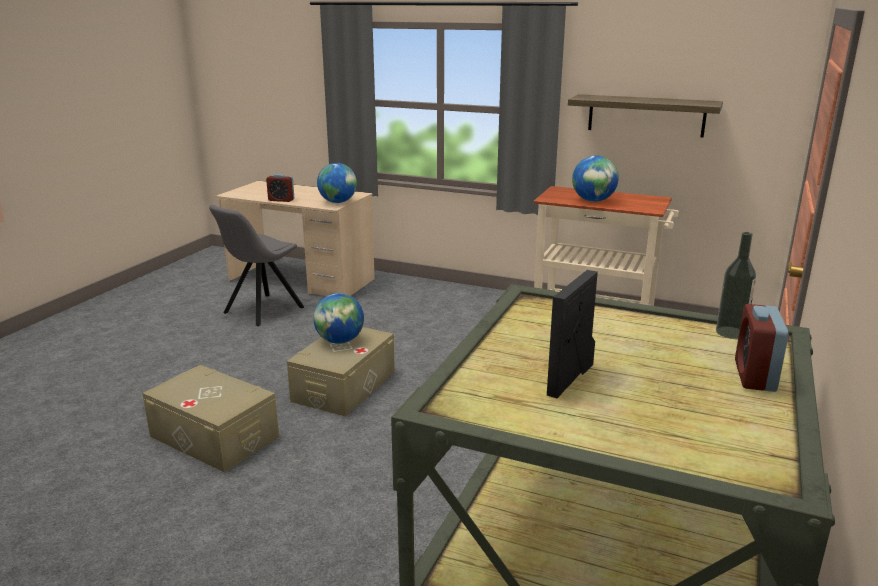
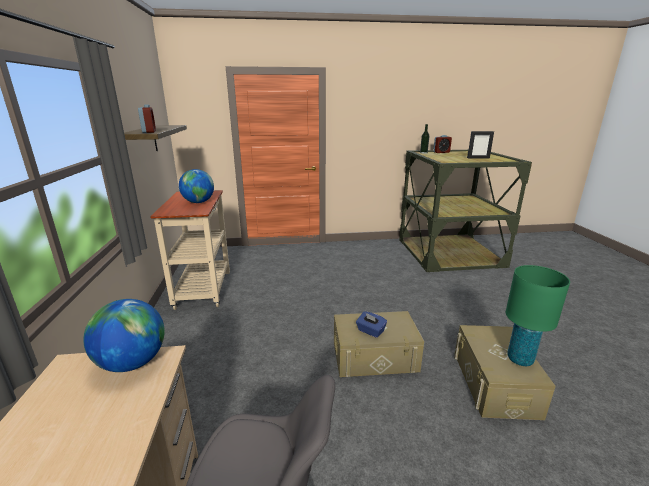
camera: 120 degrees left, 0 degrees up
alarm clock [266,174,294,202] -> alarm clock moved to [138,105,156,133]
globe [313,293,364,344] -> blue tissue box [356,311,387,338]
none -> green table lamp [506,265,570,366]

